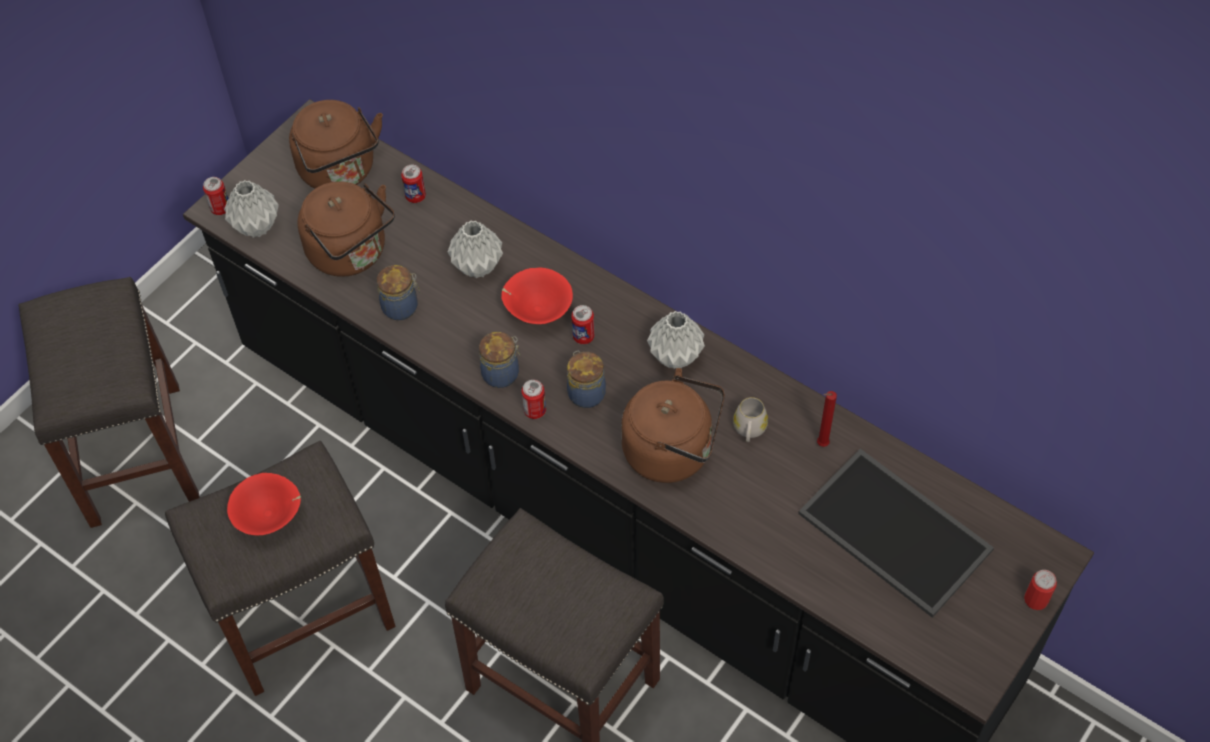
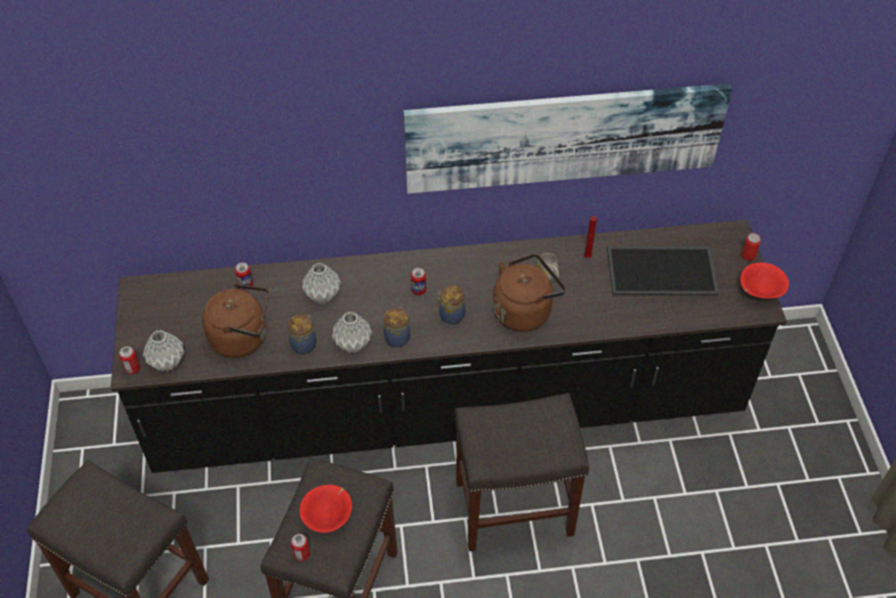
camera: 45 degrees left, 5 degrees down
brown kettle [289,100,383,189] -> none
red bowl [501,268,573,324] -> red bowl moved to [740,262,789,299]
can [522,380,546,419] -> can moved to [291,534,310,561]
grey vase [647,311,705,369] -> grey vase moved to [332,312,372,353]
none -> picture [404,83,733,194]

